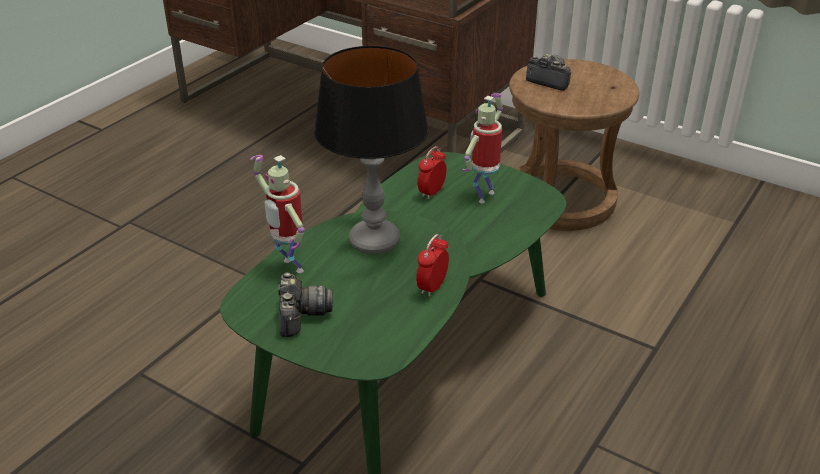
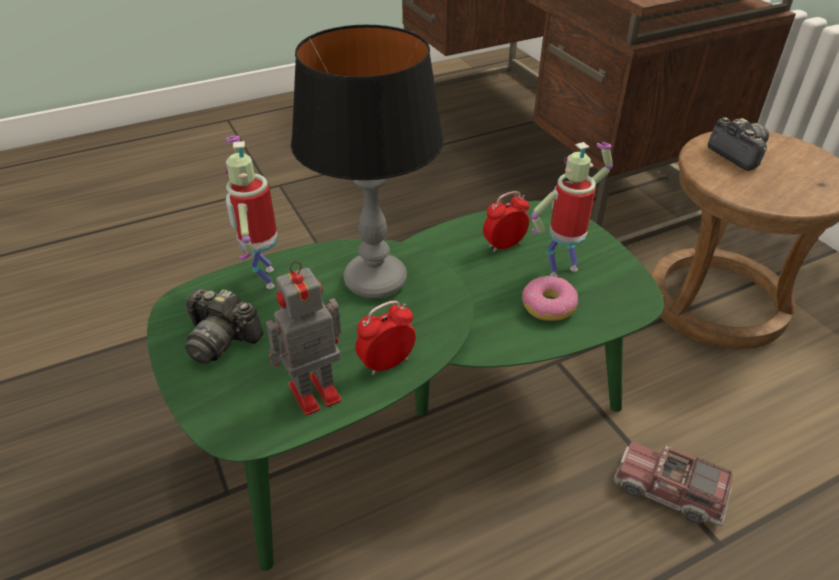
camera: 30 degrees right, 5 degrees up
camera [278,272,333,337] -> camera turned 90 degrees clockwise [185,288,264,364]
none -> toy robot [266,261,341,416]
none -> donut [522,276,578,321]
none -> toy truck [613,442,733,526]

